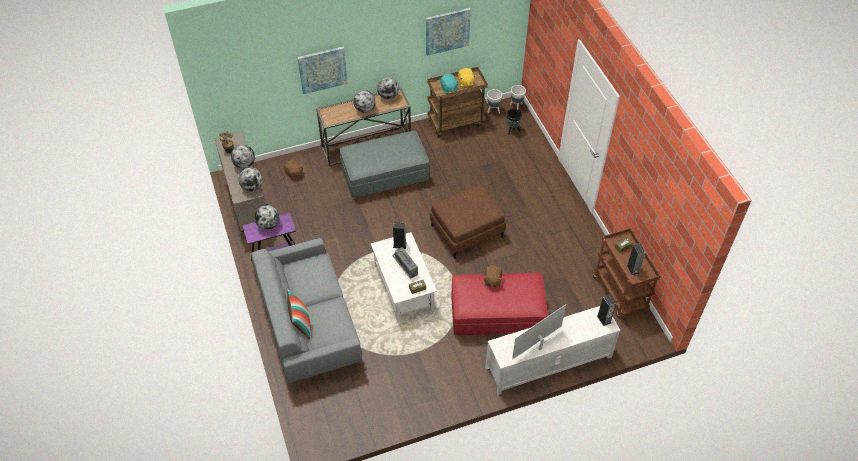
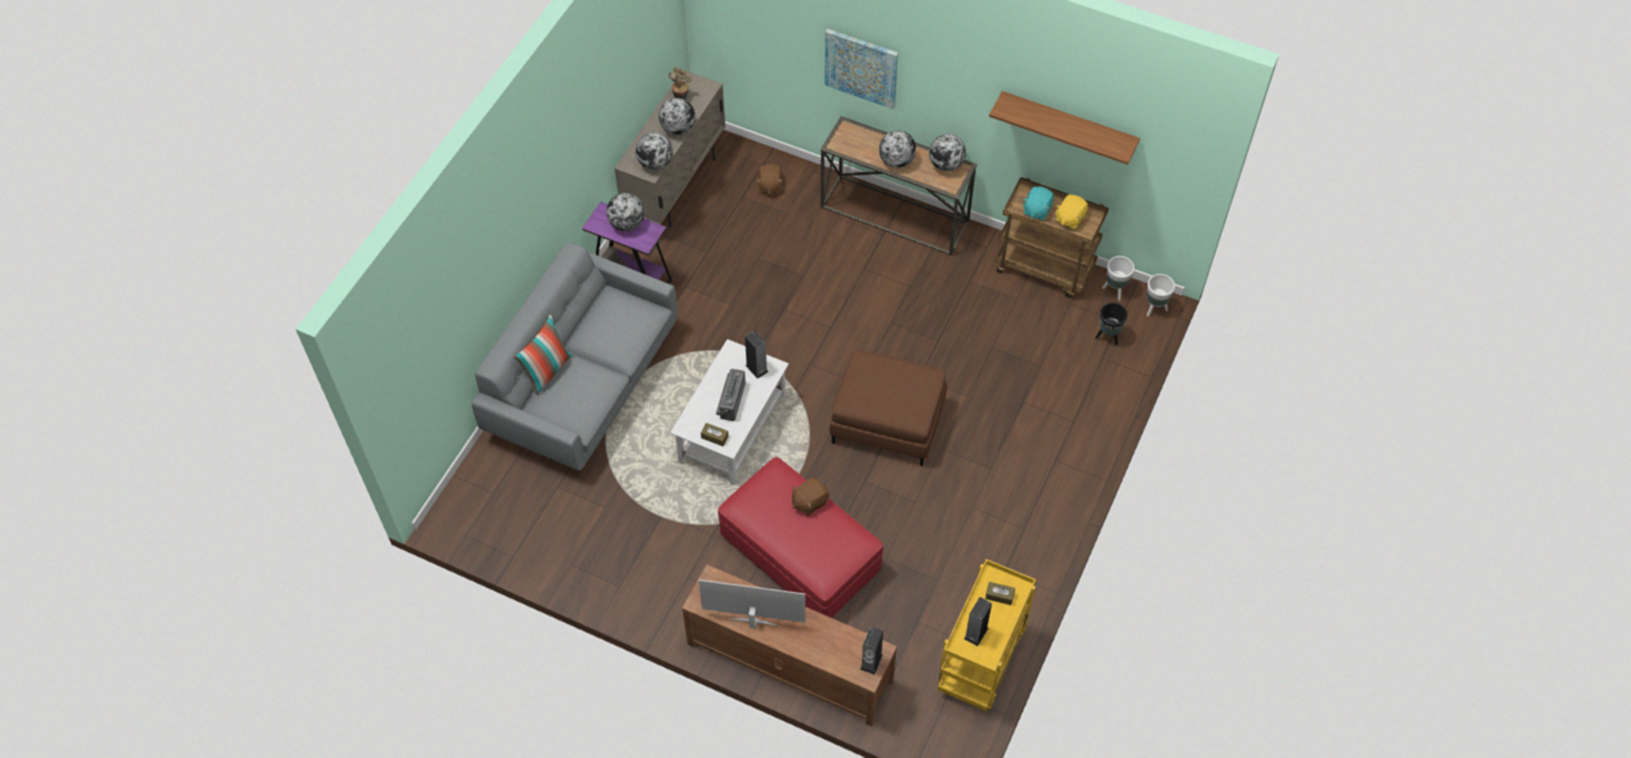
camera: 45 degrees right, 5 degrees up
grey ottoman [339,131,429,198] -> none
picture [426,8,471,56] -> shelf [989,91,1140,165]
white tv stand [485,306,620,395] -> brown tv stand [682,565,897,726]
brown cart [593,228,660,317] -> yellow cart [938,559,1036,711]

